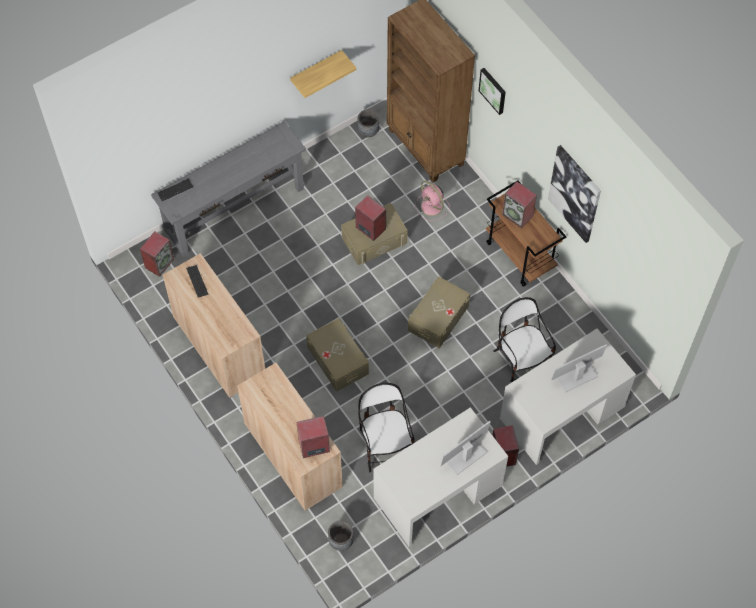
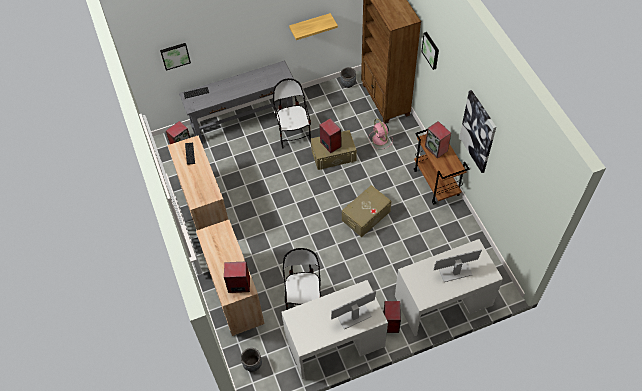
camera: 15 degrees right, 5 degrees down
beige storage box [306,318,369,392] -> none
chair [493,297,556,383] -> chair moved to [273,78,311,148]
none -> picture [160,43,191,71]

